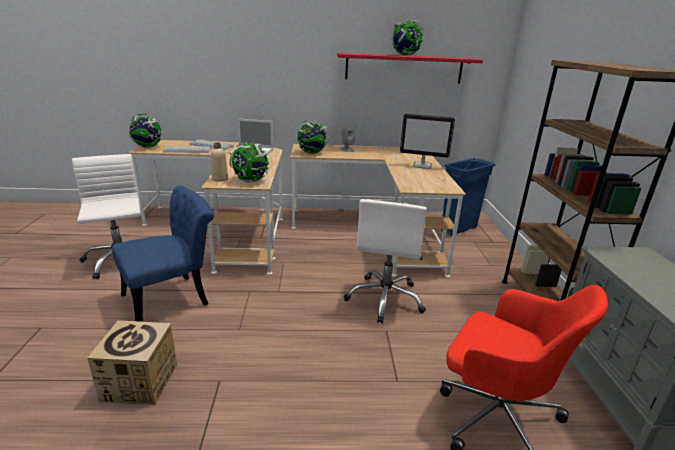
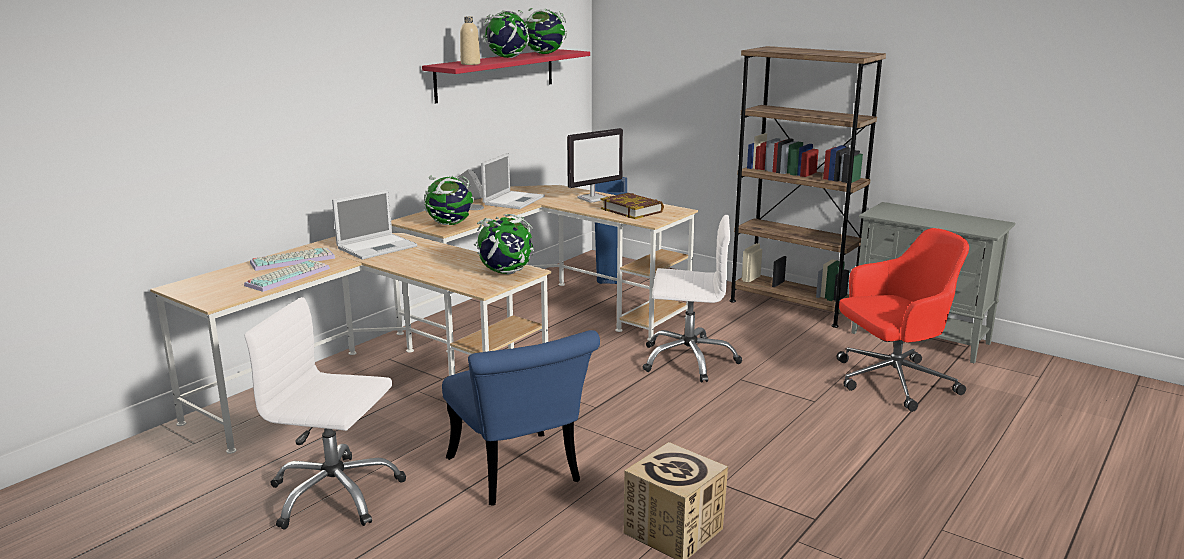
camera: 50 degrees left, 5 degrees down
blue chair [112,186,214,322] -> blue chair turned 150 degrees clockwise [442,330,600,506]
globe [129,113,162,148] -> globe moved to [525,8,567,54]
beige bottle [211,142,228,182] -> beige bottle moved to [460,16,480,65]
white office chair [344,199,427,324] -> white office chair turned 45 degrees counterclockwise [643,215,742,383]
none -> laptop [481,153,545,209]
none -> book [601,193,664,219]

